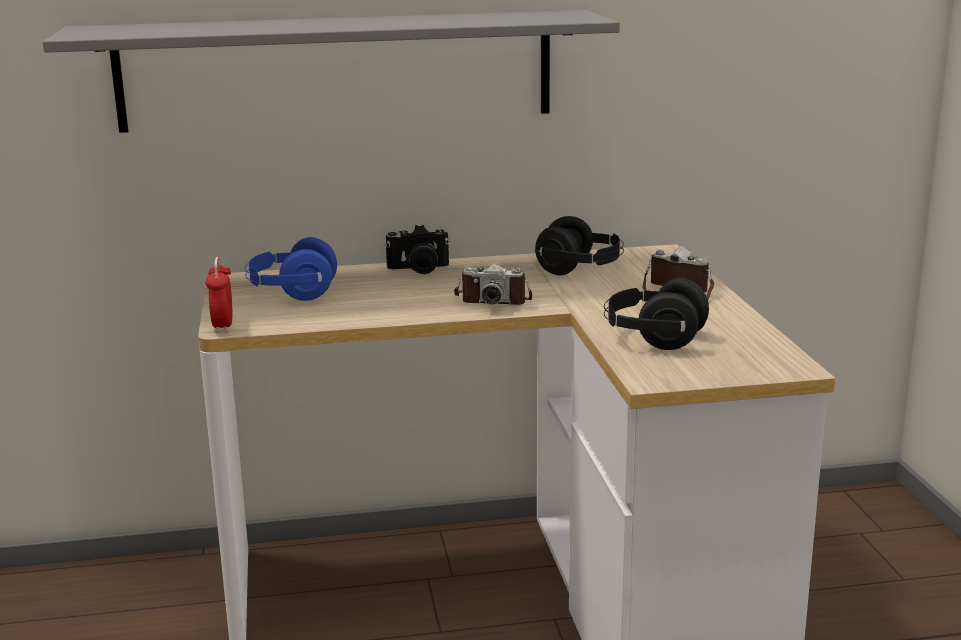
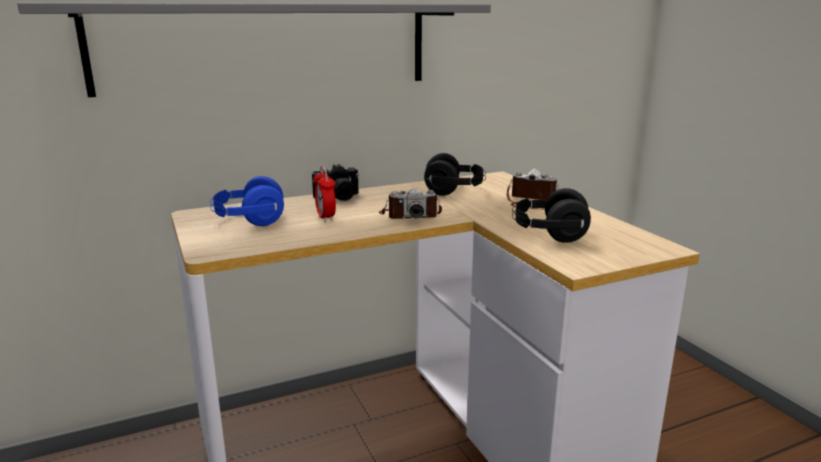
camera: 15 degrees left, 0 degrees up
alarm clock [206,257,232,333] -> alarm clock moved to [314,166,336,222]

